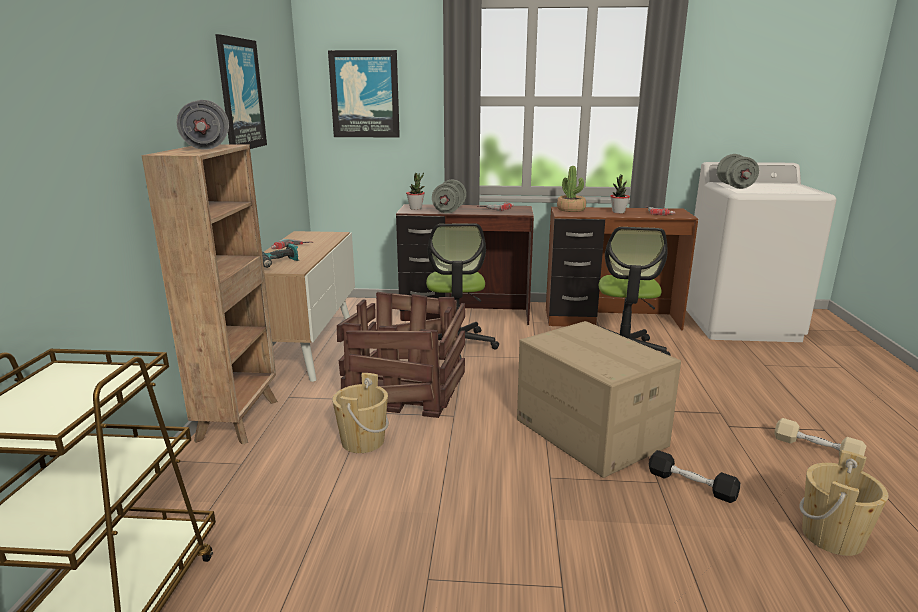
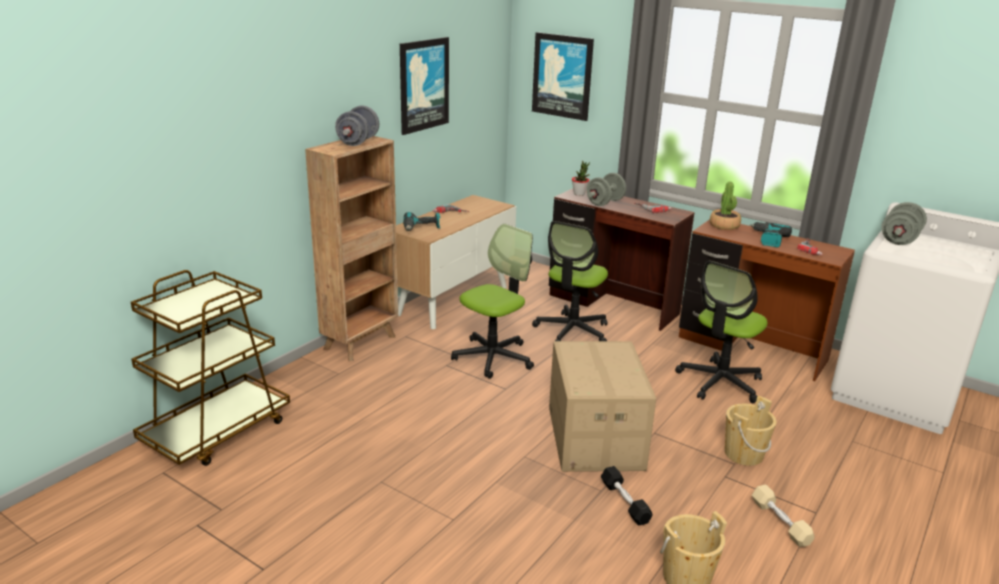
camera: 30 degrees right, 5 degrees up
beige bucket [332,373,389,453] -> beige bucket moved to [725,396,777,466]
crate [337,292,465,418] -> office chair [451,224,534,379]
potted plant [610,175,630,214] -> power drill [750,222,792,248]

